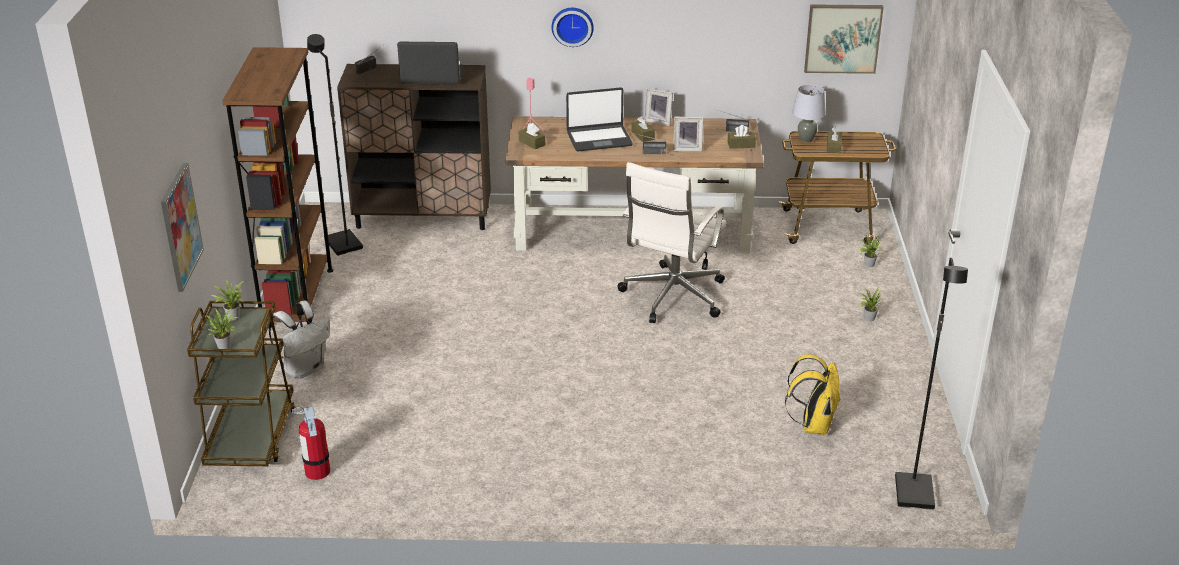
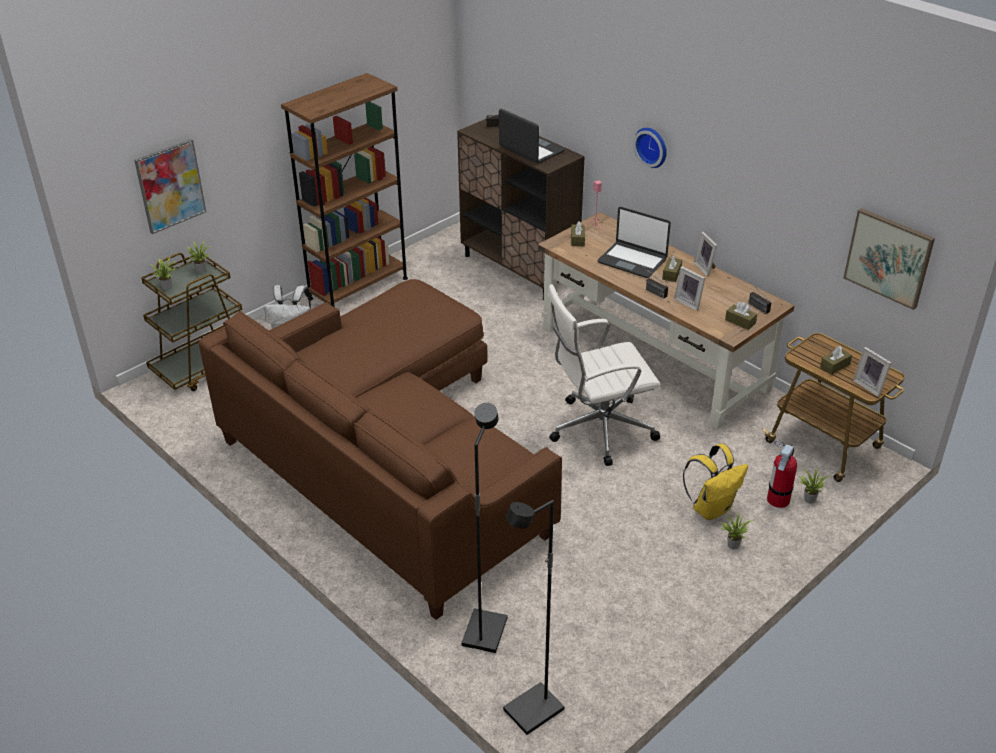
camera: 45 degrees right, 5 degrees up
fire extinguisher [292,407,330,480] -> fire extinguisher moved to [767,440,797,508]
black floor lamp [307,34,363,256] -> black floor lamp moved to [461,403,507,653]
yellow backpack [785,354,840,435] -> yellow backpack moved to [683,444,748,520]
grey table lamp [792,84,826,143] -> none
none -> brown sofa [199,279,562,620]
none -> picture frame [853,347,891,397]

